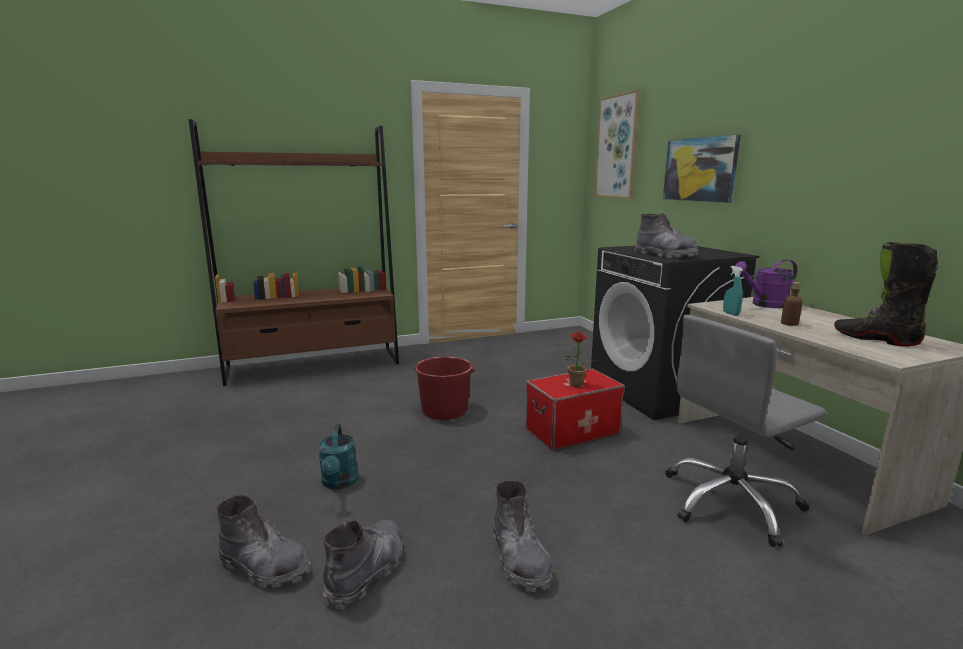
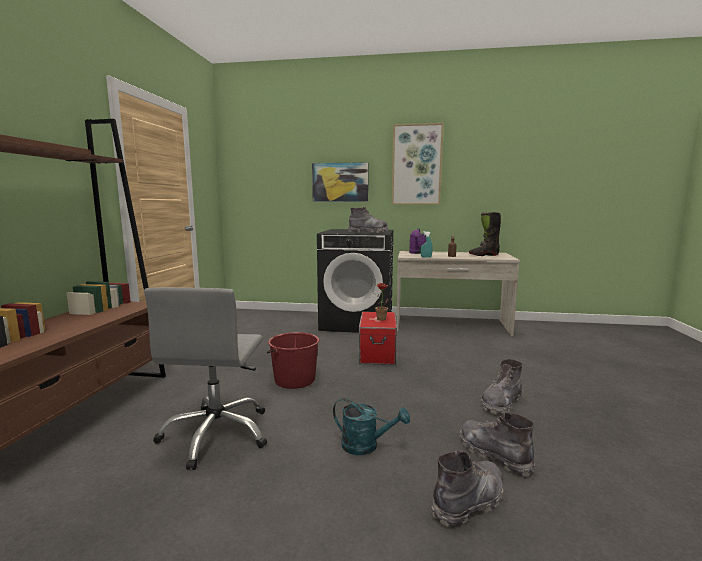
camera: 60 degrees left, 5 degrees down
grey boot [493,480,553,592] -> grey boot turned 120 degrees clockwise [481,359,523,414]
picture [595,89,641,199] -> picture moved to [392,123,444,205]
grey office chair [665,315,827,547] -> grey office chair moved to [144,287,267,470]

